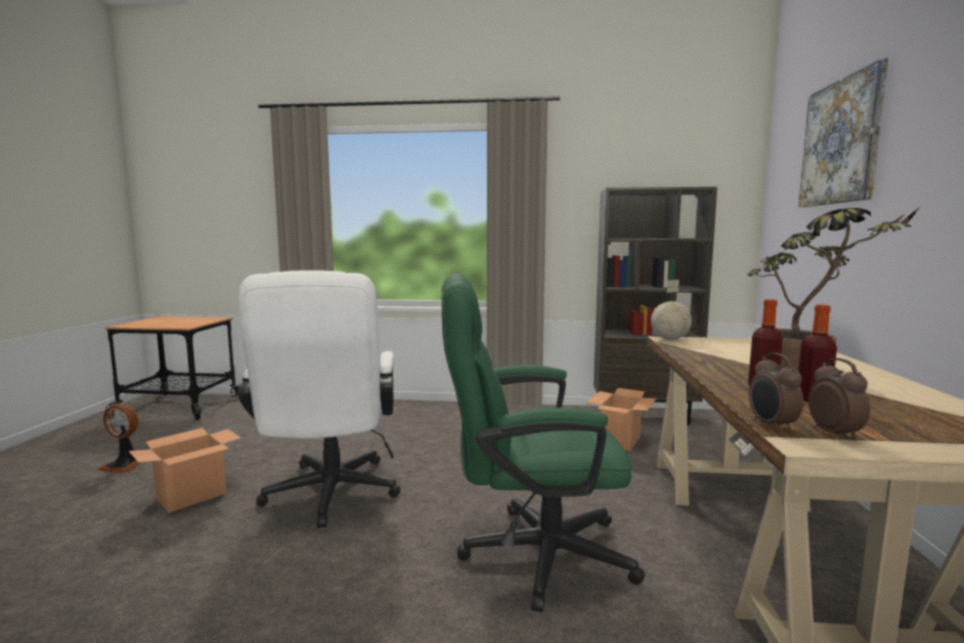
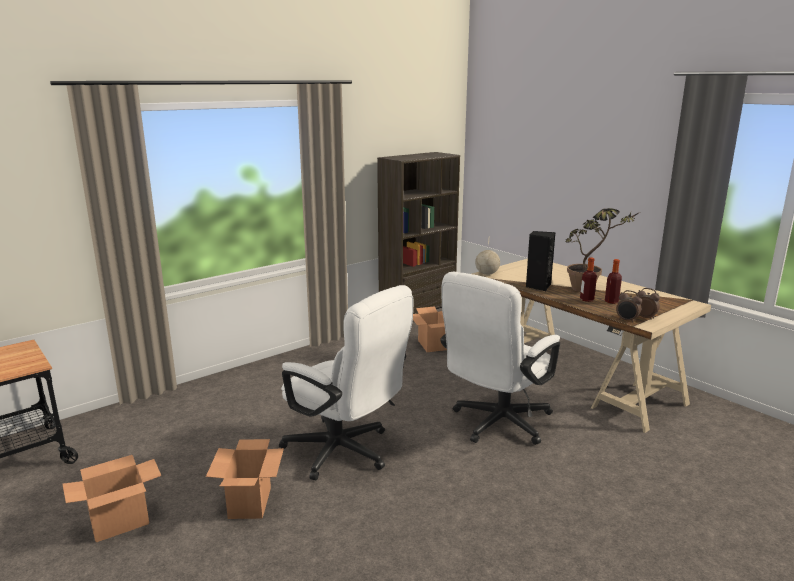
camera: 45 degrees left, 10 degrees up
fan [98,404,139,473] -> cardboard box [62,455,161,542]
green office chair [441,273,645,612] -> white office chair [440,272,560,445]
picture [798,58,888,207] -> none
none -> black speaker [526,231,555,291]

